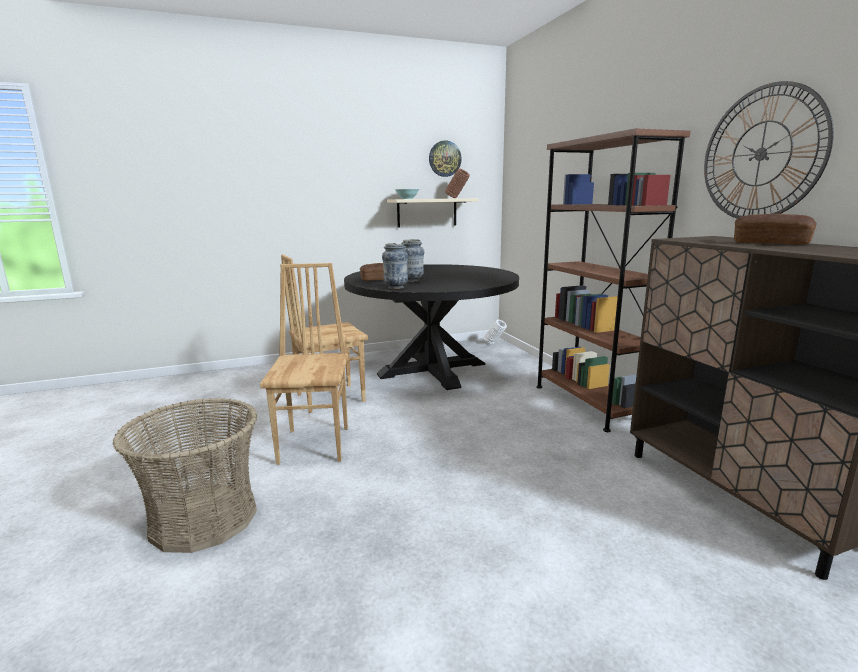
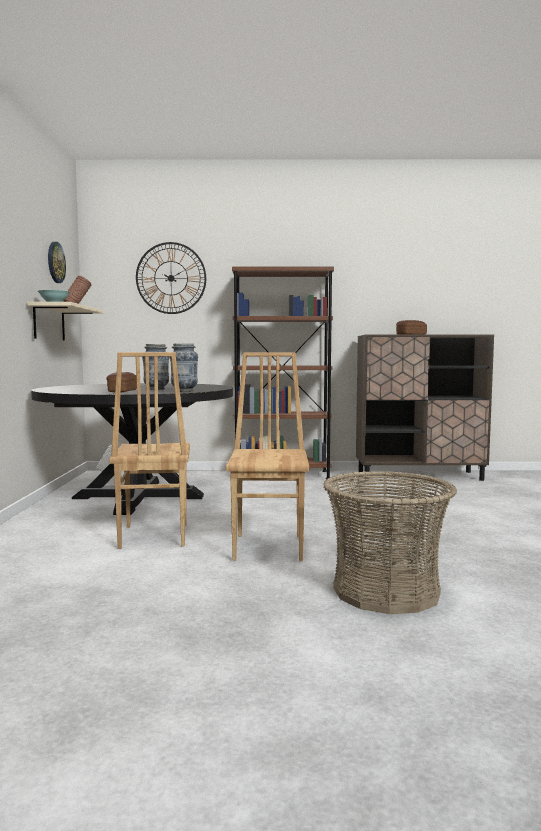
camera: 70 degrees left, 10 degrees down
brown chair [260,263,348,465] -> brown chair turned 75 degrees clockwise [226,352,309,561]
wall clock [704,81,834,218] -> wall clock moved to [136,242,206,314]

